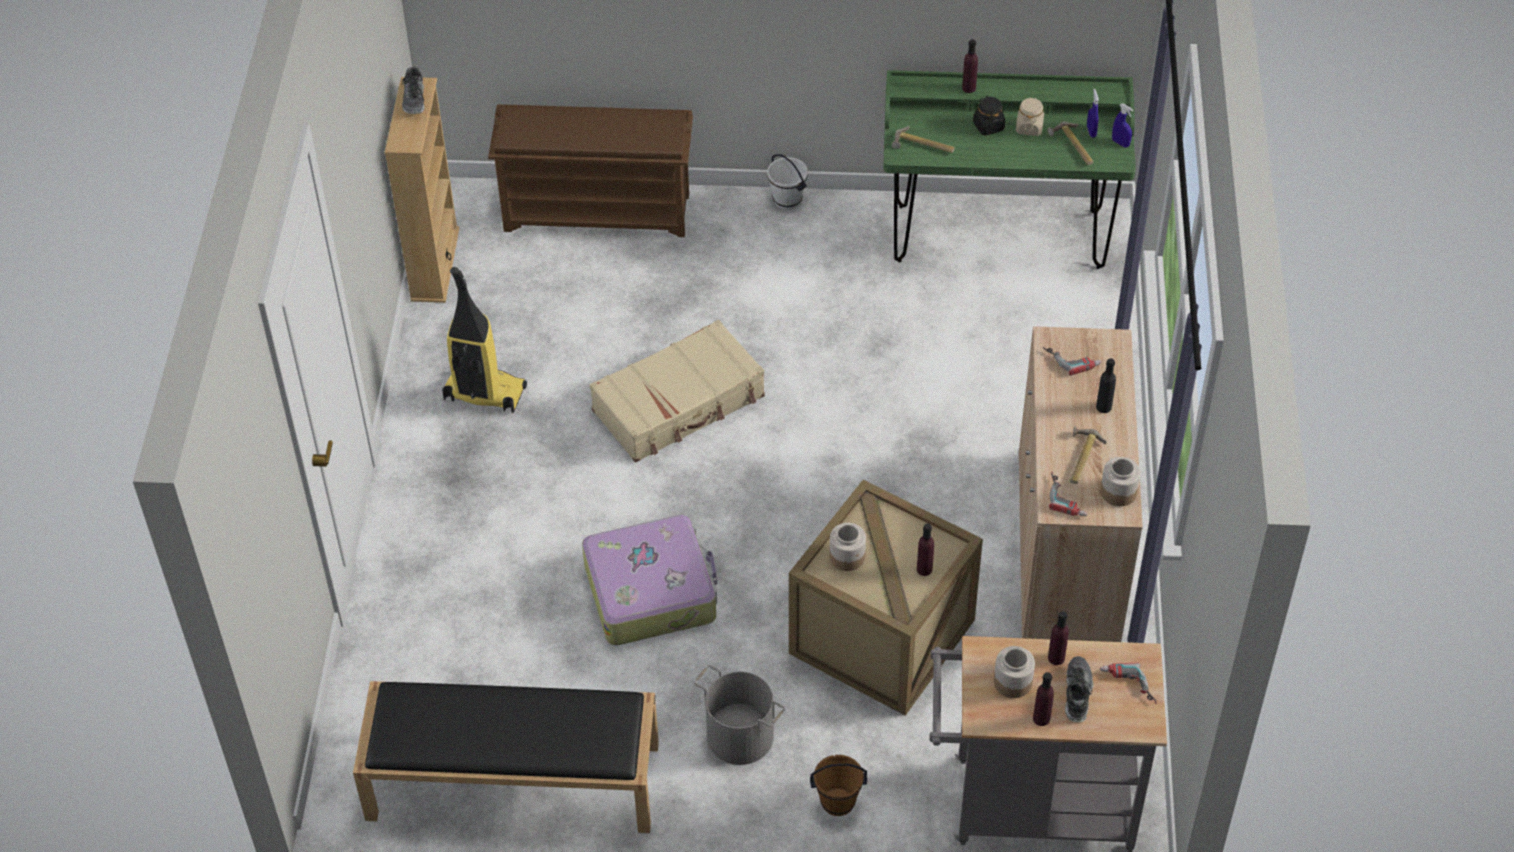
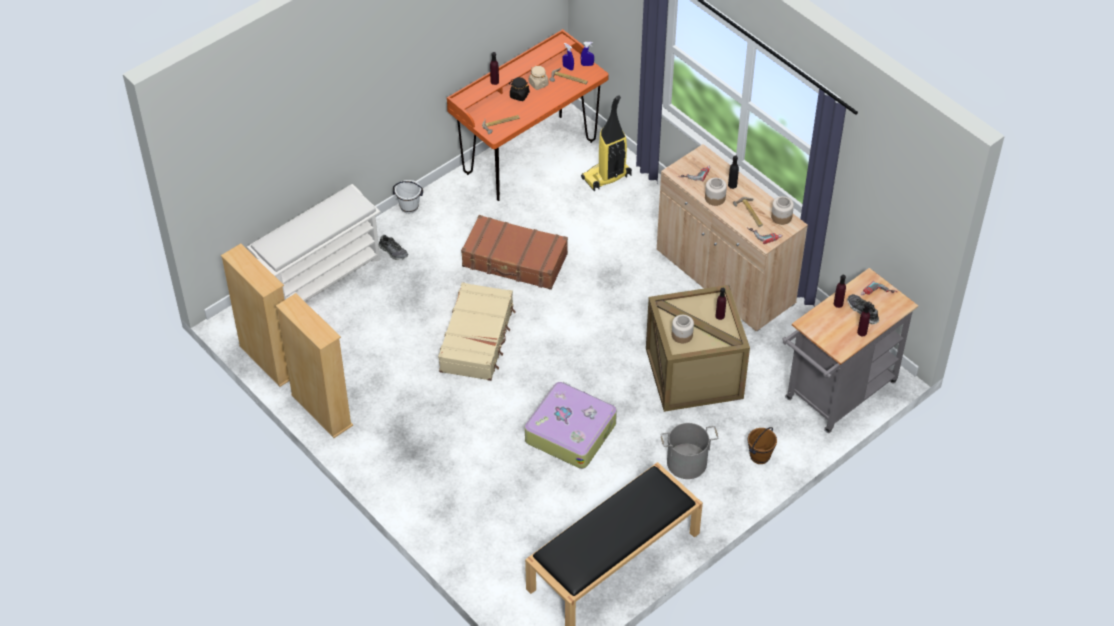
camera: 45 degrees left, 0 degrees up
shoe [402,67,425,114] -> shoe moved to [379,235,408,260]
vacuum cleaner [442,267,527,413] -> vacuum cleaner moved to [581,95,632,191]
brown shoe rack [488,104,693,237] -> white shoe rack [247,184,381,302]
green desk [883,70,1136,269] -> orange desk [447,29,609,201]
jar [994,646,1035,698] -> jar moved to [705,178,727,206]
none -> beige bookcase [276,293,353,438]
none -> brown suitcase [461,215,568,290]

